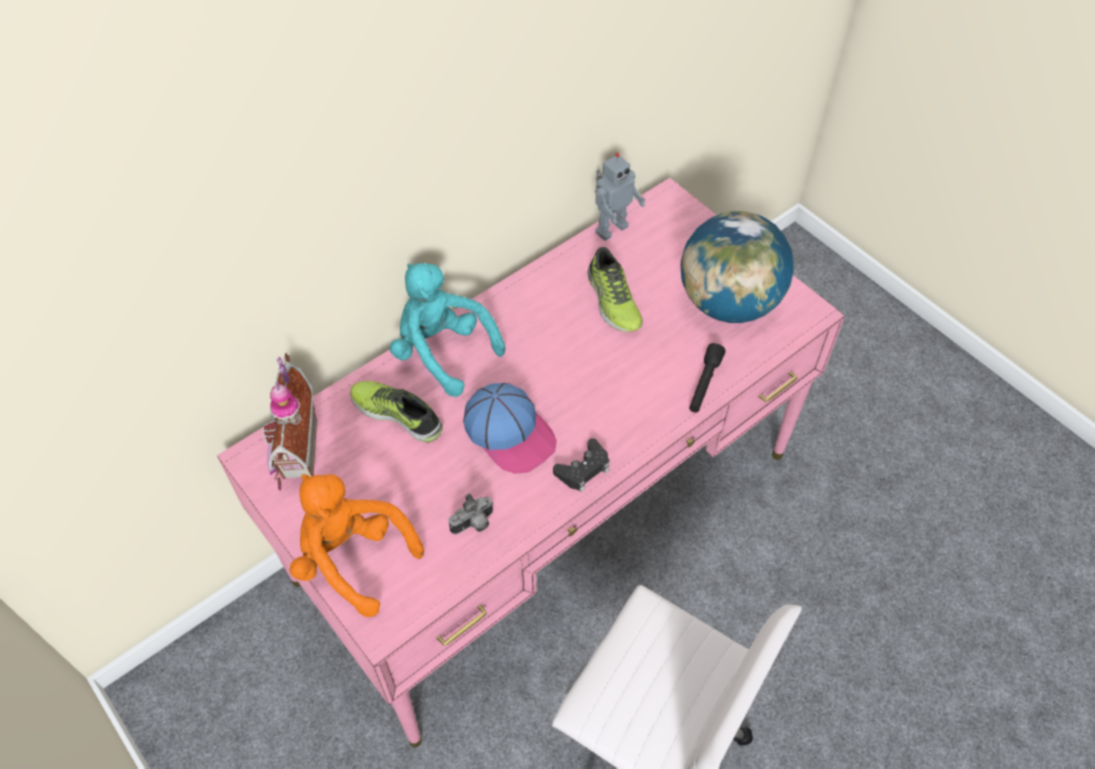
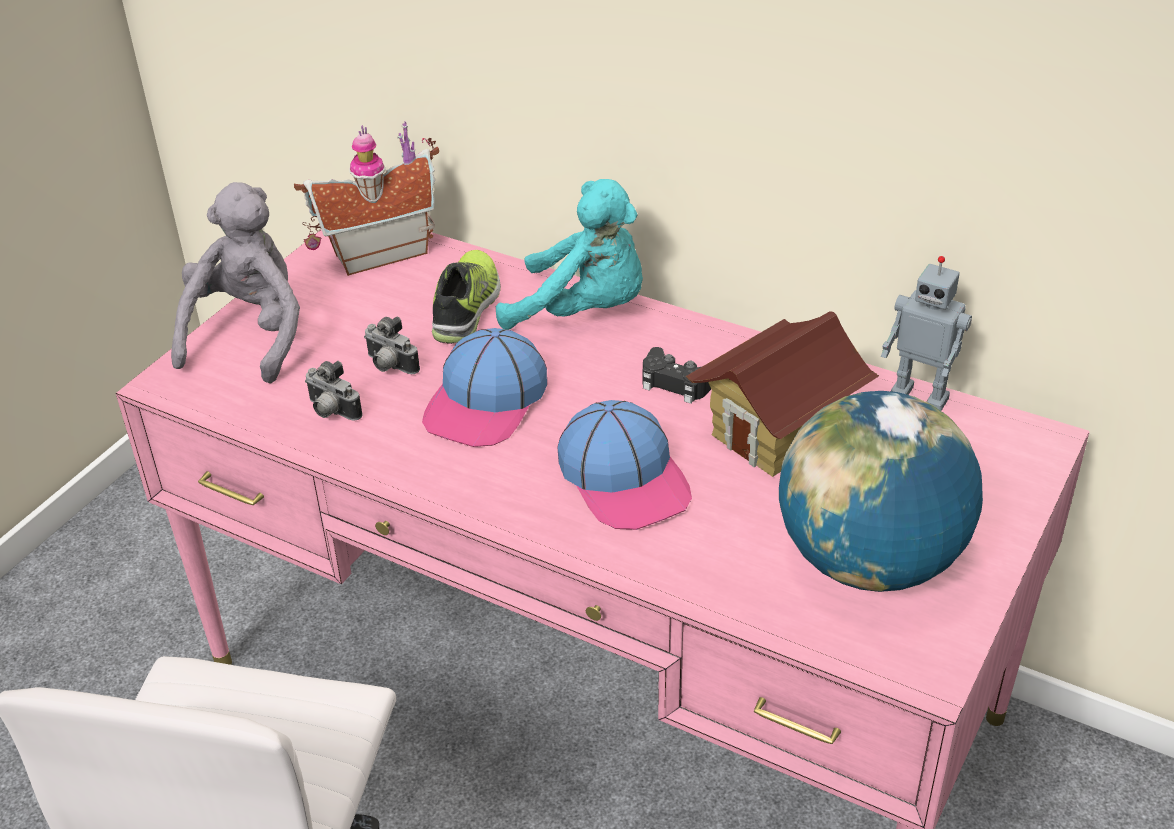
camera: 70 degrees right, 15 degrees down
orange plush toy [290,474,424,617] -> grey plush toy [171,182,300,383]
turquoise plush toy [390,263,505,397] -> turquoise plush toy turned 90 degrees clockwise [496,179,643,330]
black game controller [553,438,610,492] -> black game controller moved to [643,347,711,404]
shoe [588,247,643,332] -> toy house [686,311,879,477]
black flashlight [689,343,726,413] -> none
none -> camera [364,316,420,374]
none -> cap [558,400,692,530]

